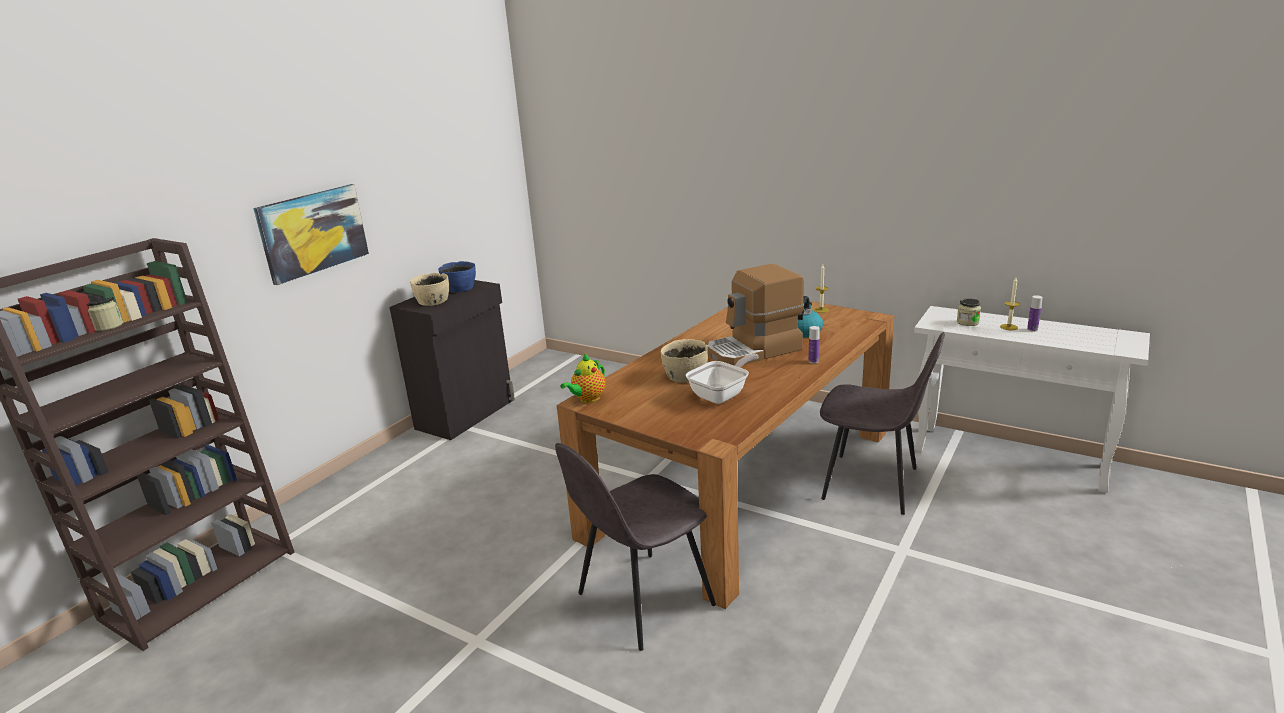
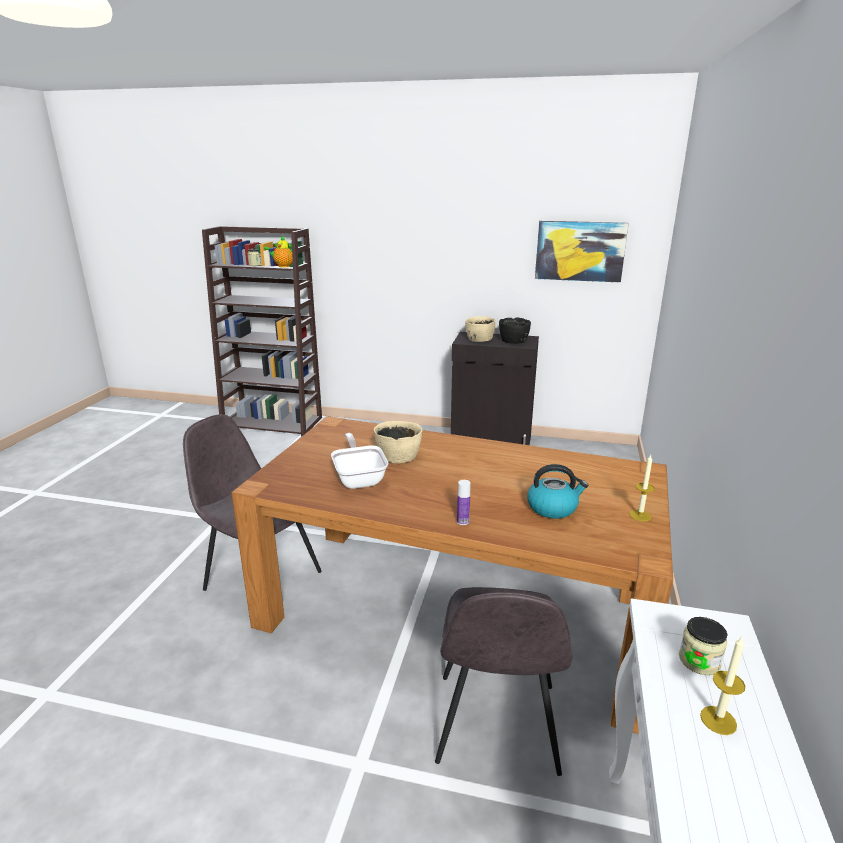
camera: 70 degrees right, 0 degrees up
picture [253,184,369,285] -> picture moved to [535,221,629,283]
blue bowl [438,261,476,293] -> black bowl [499,318,531,344]
teapot [560,354,606,403] -> teapot moved to [264,236,293,267]
frying pan [686,354,759,404] -> frying pan turned 135 degrees counterclockwise [331,433,388,489]
coffee machine [707,264,804,366] -> none
bottle [1027,295,1043,332] -> none

